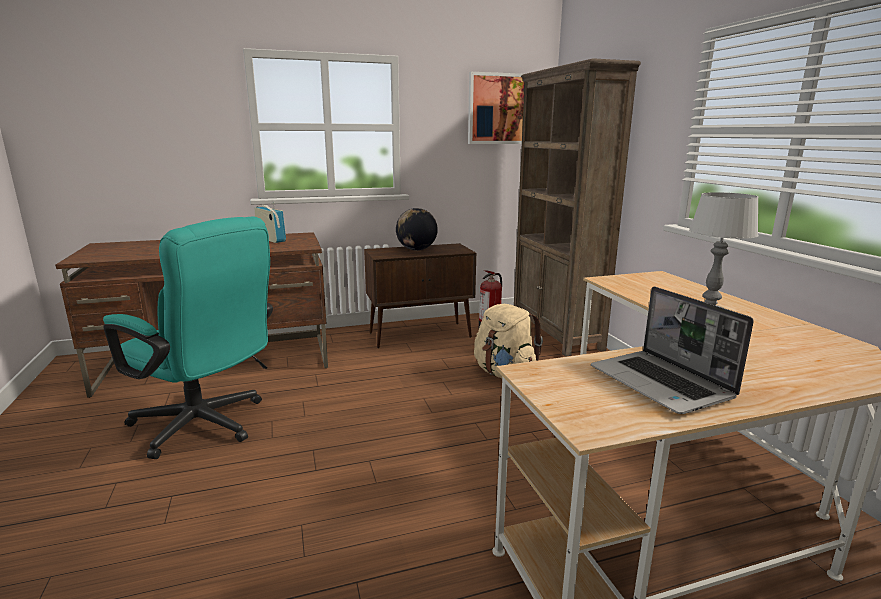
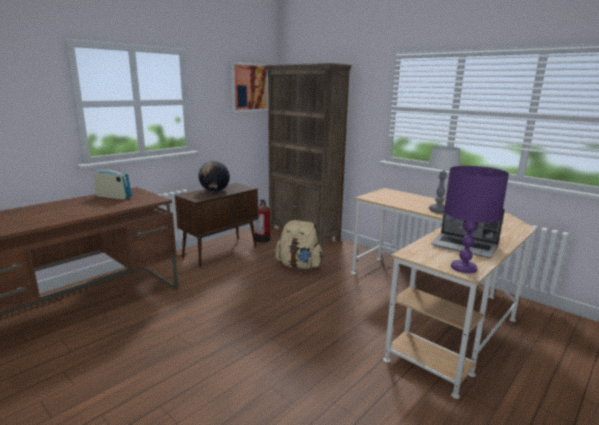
camera: 30 degrees left, 0 degrees up
turquoise office chair [103,217,273,459] -> none
none -> purple table lamp [444,166,509,273]

